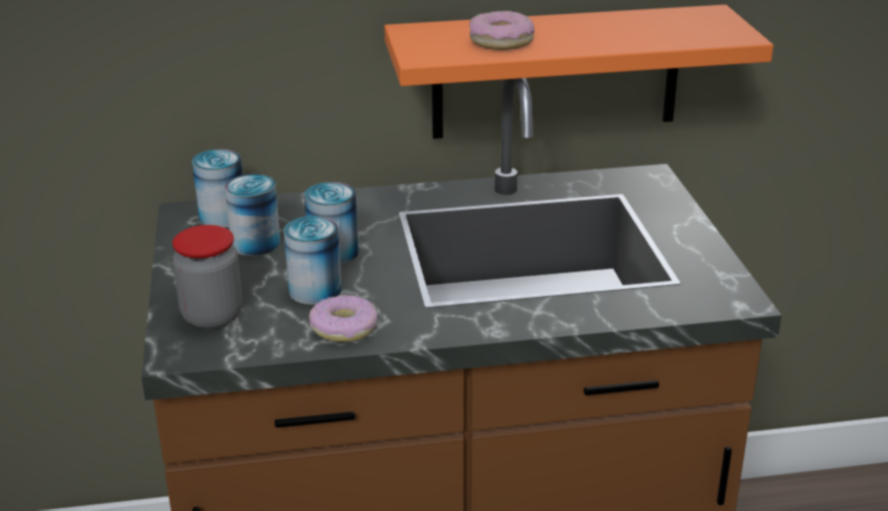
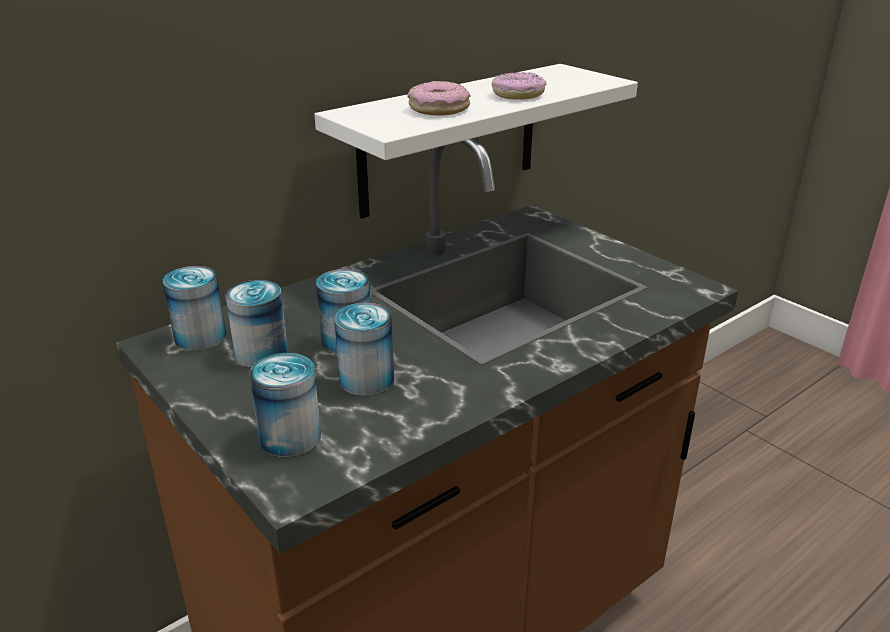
camera: 30 degrees left, 0 degrees up
jar [172,225,243,329] -> can [249,353,321,457]
donut [309,295,378,342] -> donut moved to [492,72,546,100]
orange shelf [384,5,773,139] -> white shelf [314,64,638,218]

